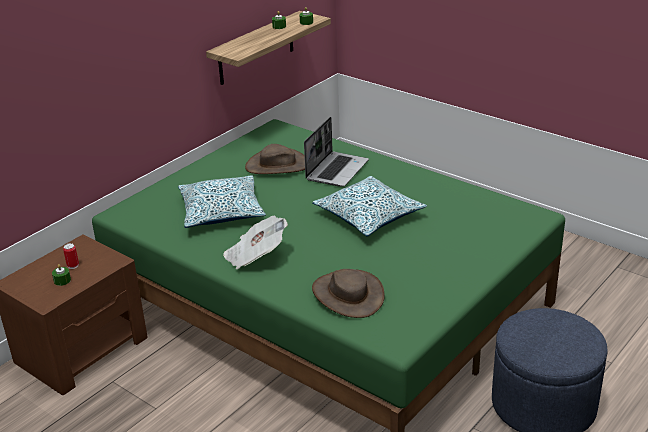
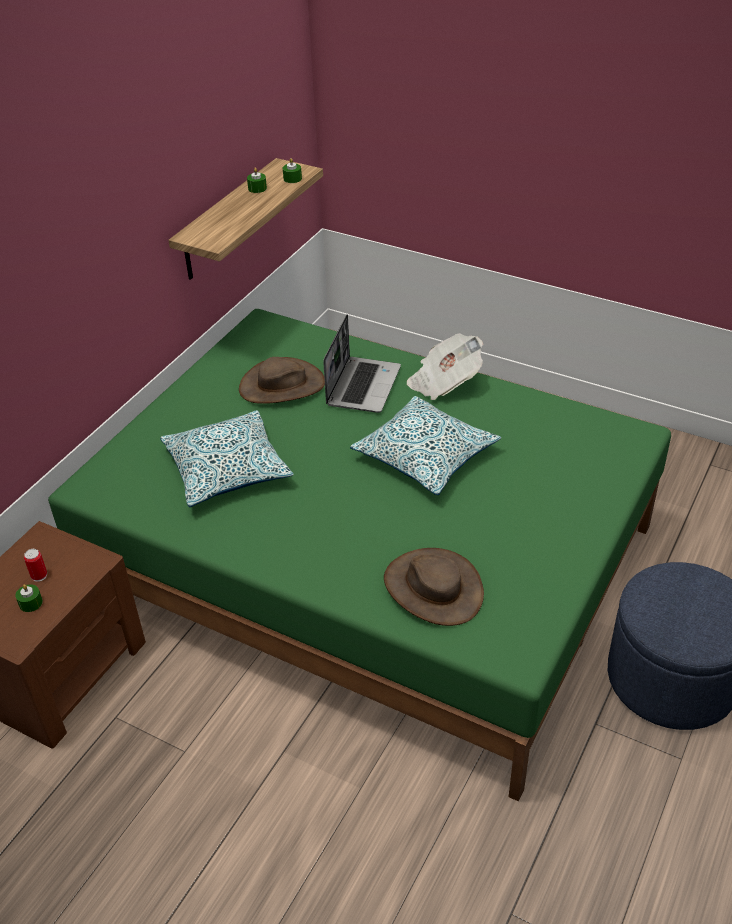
camera: 10 degrees left, 10 degrees up
newspaper [223,216,288,269] -> newspaper moved to [407,333,483,400]

